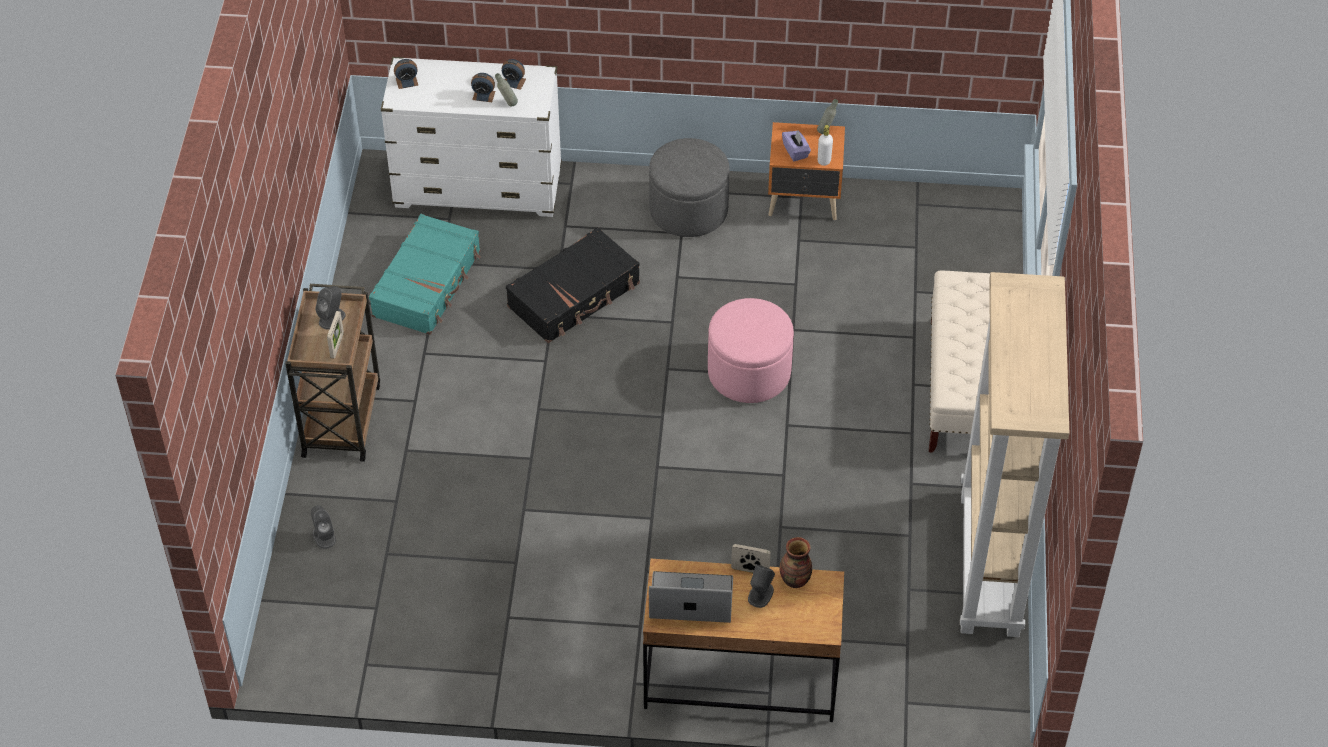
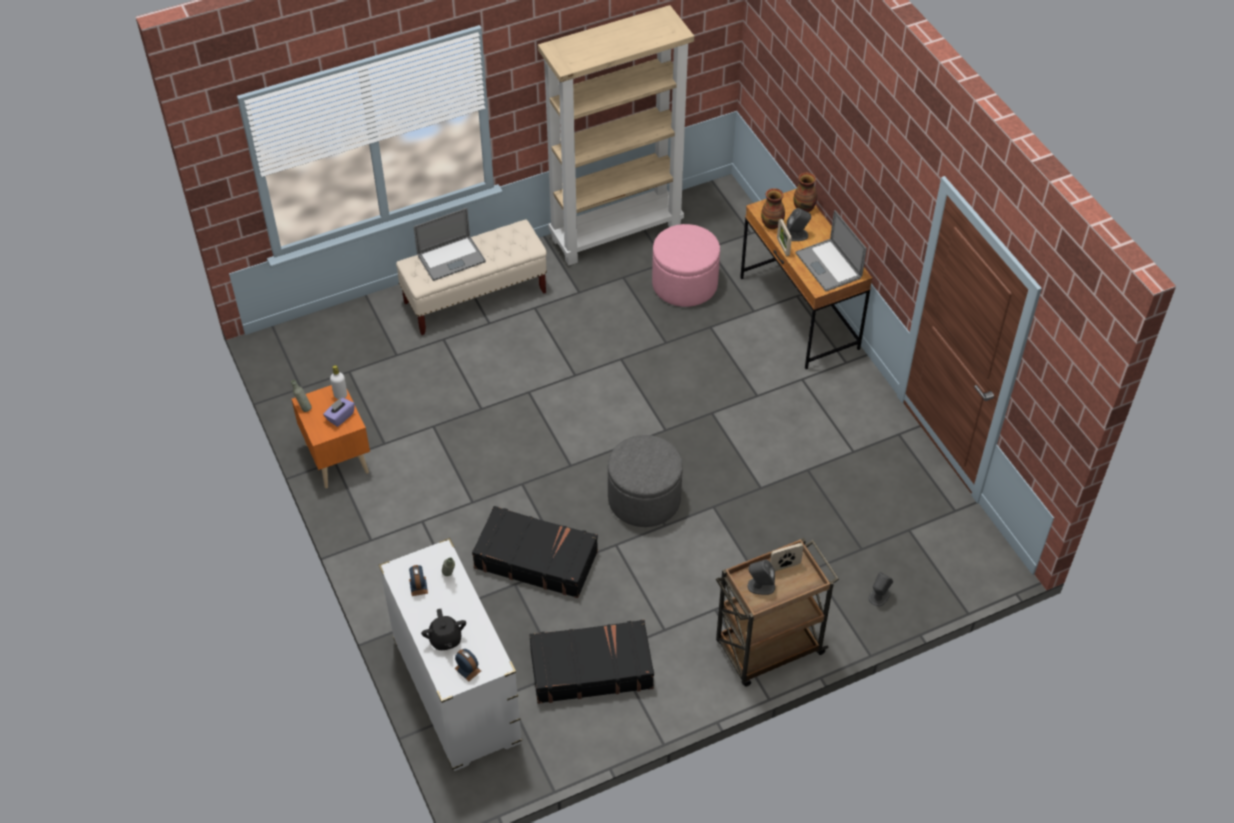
camera: 120 degrees left, 0 degrees up
turquoise suitcase [369,214,480,335] -> black suitcase [529,620,654,704]
alarm clock [471,73,495,102] -> none
grey ottoman [649,138,729,237] -> grey ottoman moved to [608,435,683,527]
pink ottoman [708,298,794,403] -> pink ottoman moved to [652,224,720,307]
none -> laptop [414,208,486,281]
none -> black teapot [421,609,466,650]
none -> vase [794,172,817,212]

